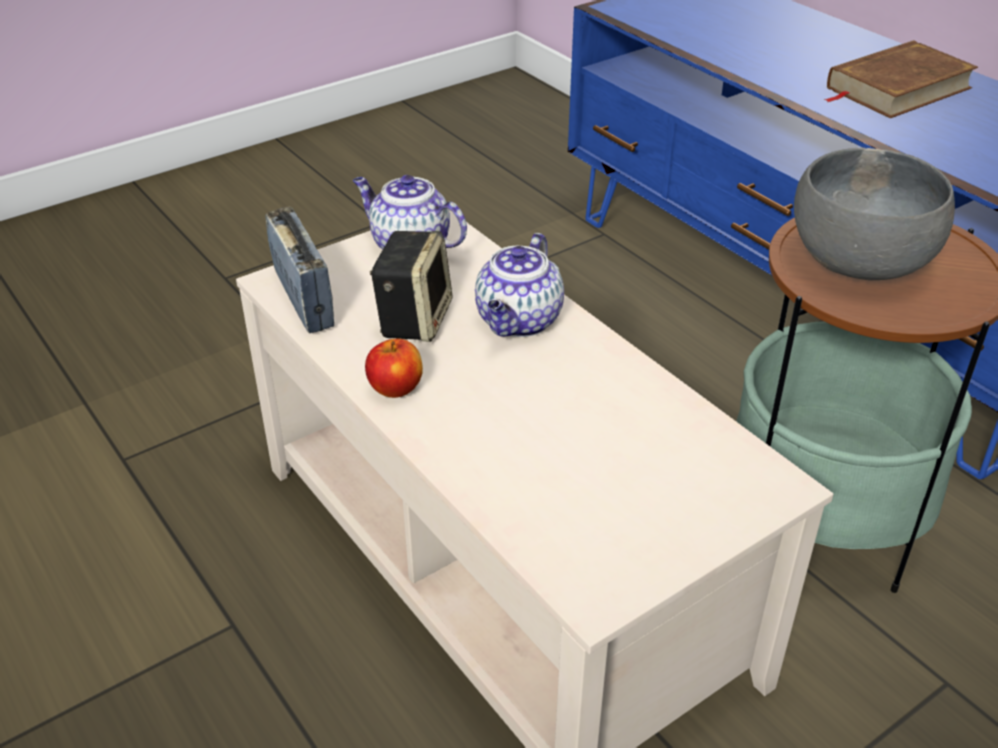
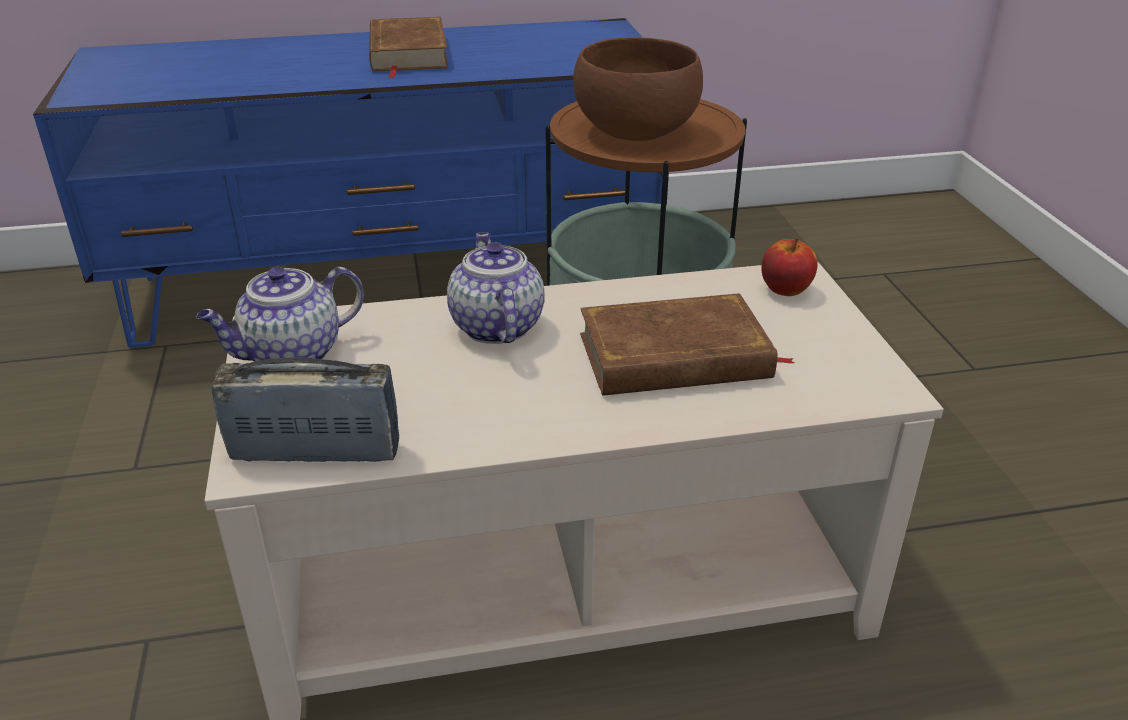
camera: 65 degrees left, 5 degrees down
apple [365,339,423,398] -> apple moved to [761,238,818,296]
speaker [370,231,452,342] -> none
teapot [475,233,564,337] -> teapot turned 150 degrees counterclockwise [447,232,545,344]
grey bowl [794,148,955,280] -> brown bowl [573,37,703,141]
none -> brown book [580,293,795,396]

